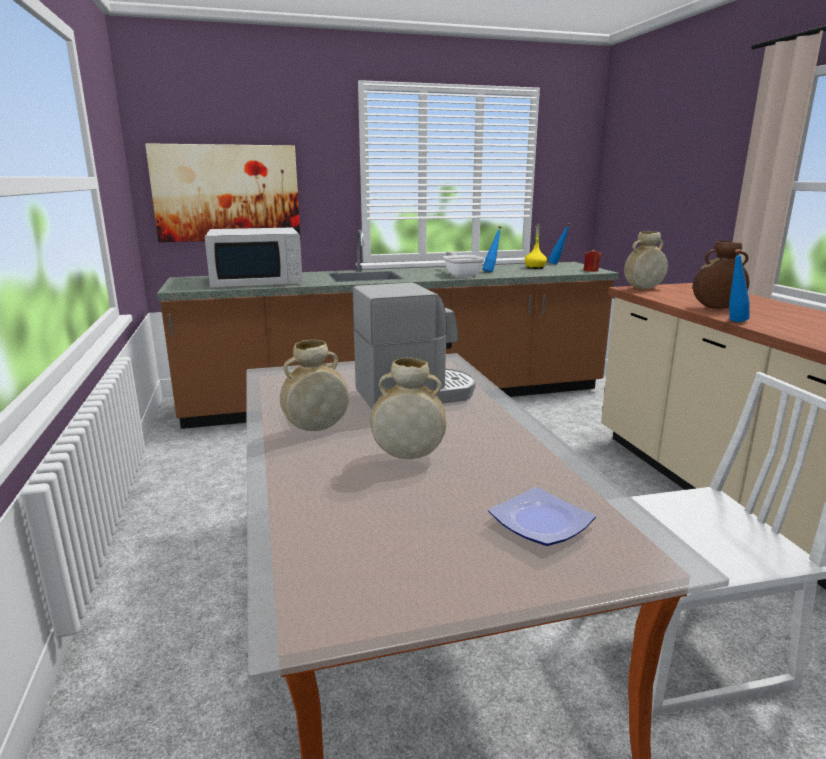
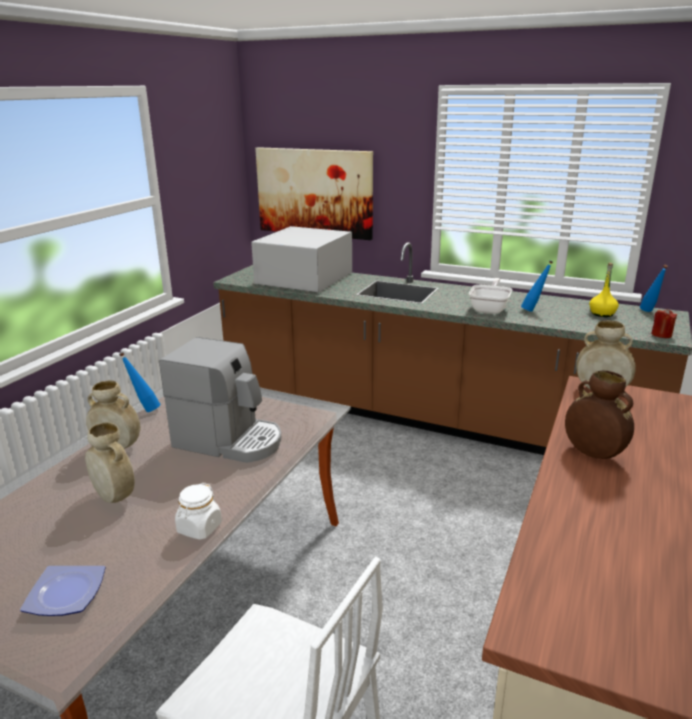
camera: 40 degrees right, 5 degrees up
white microwave [205,228,303,287] -> white microwave turned 90 degrees clockwise [251,226,352,293]
blue bottle [729,249,750,322] -> blue bottle moved to [119,352,161,412]
none -> white jar [175,483,222,540]

